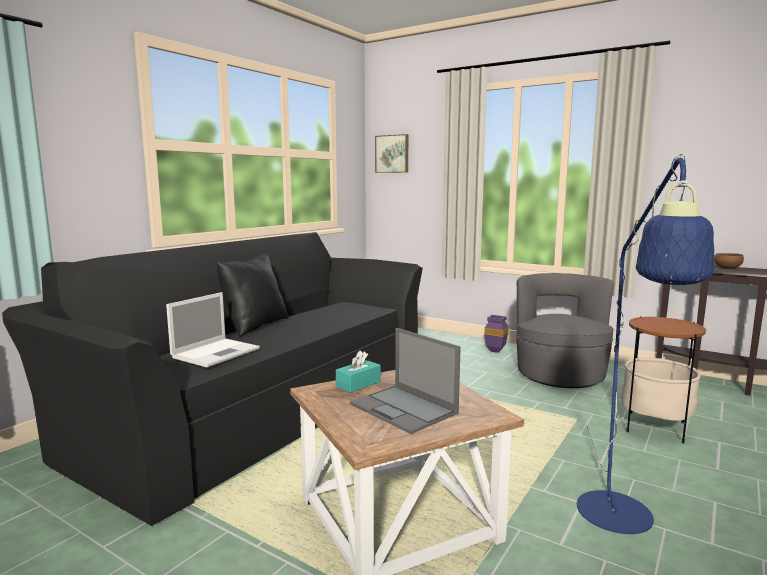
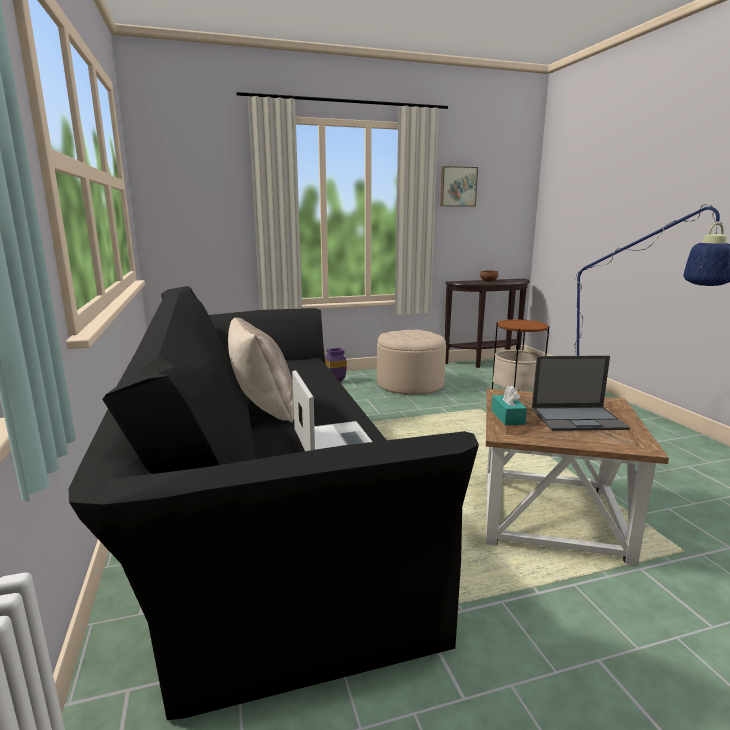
camera: 50 degrees left, 5 degrees up
black pillow [217,254,288,337] -> beige pillow [228,317,294,423]
picture [375,134,408,173] -> picture moved to [440,166,478,207]
grey armchair [516,273,614,388] -> beige ottoman [377,330,446,395]

